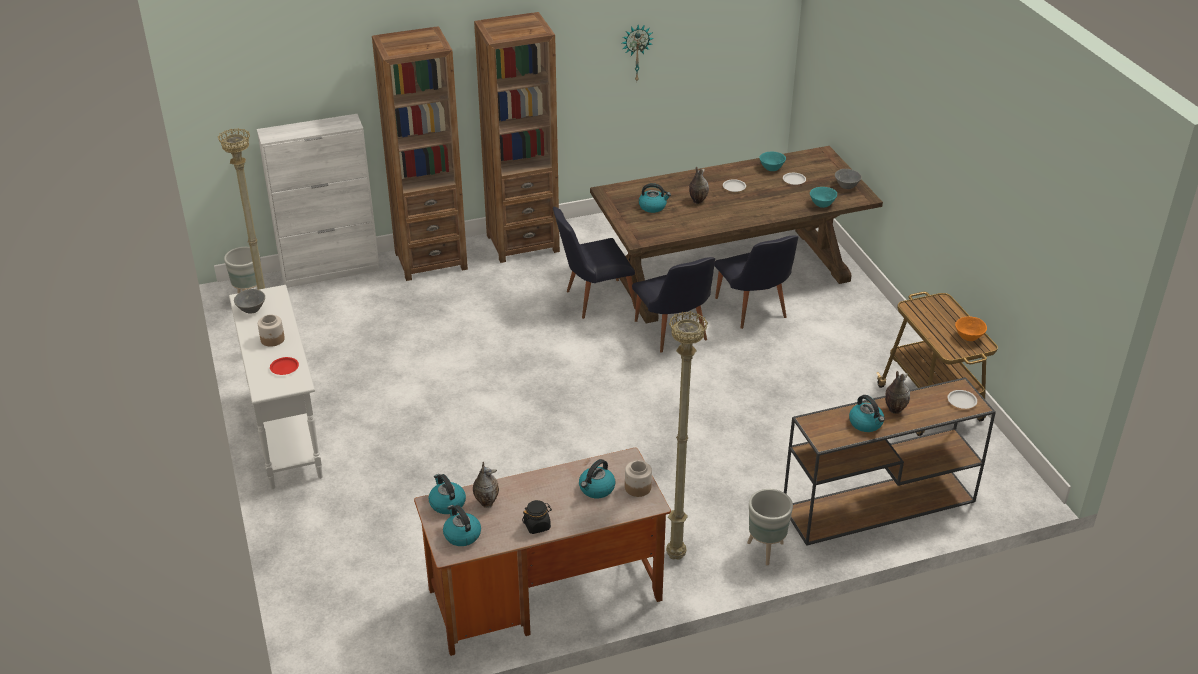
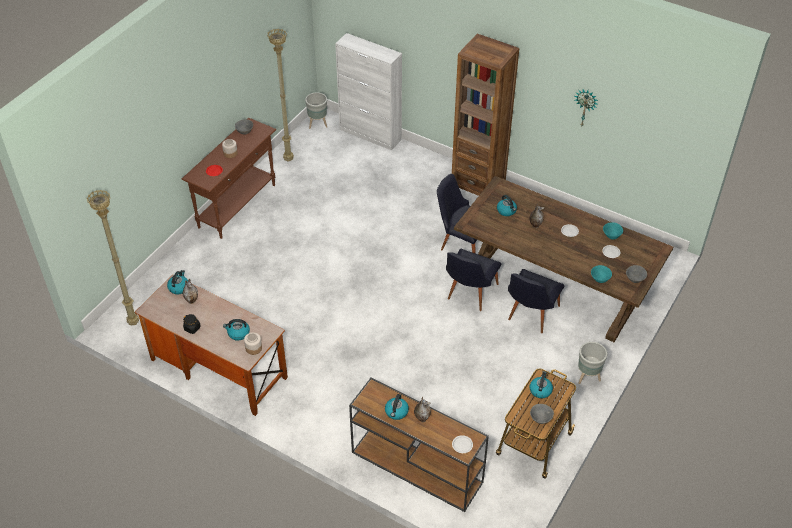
camera: 50 degrees right, 10 degrees up
white console table [229,285,323,489] -> brown console table [182,118,276,239]
brown bookcase [372,26,468,281] -> none
kettle [443,505,481,546] -> kettle moved to [529,371,553,399]
beige floor lamp [666,311,708,560] -> beige floor lamp moved to [87,190,139,325]
grey planter [747,489,793,566] -> grey planter moved to [578,342,607,384]
orange bowl [955,317,987,341] -> grey bowl [530,404,554,424]

